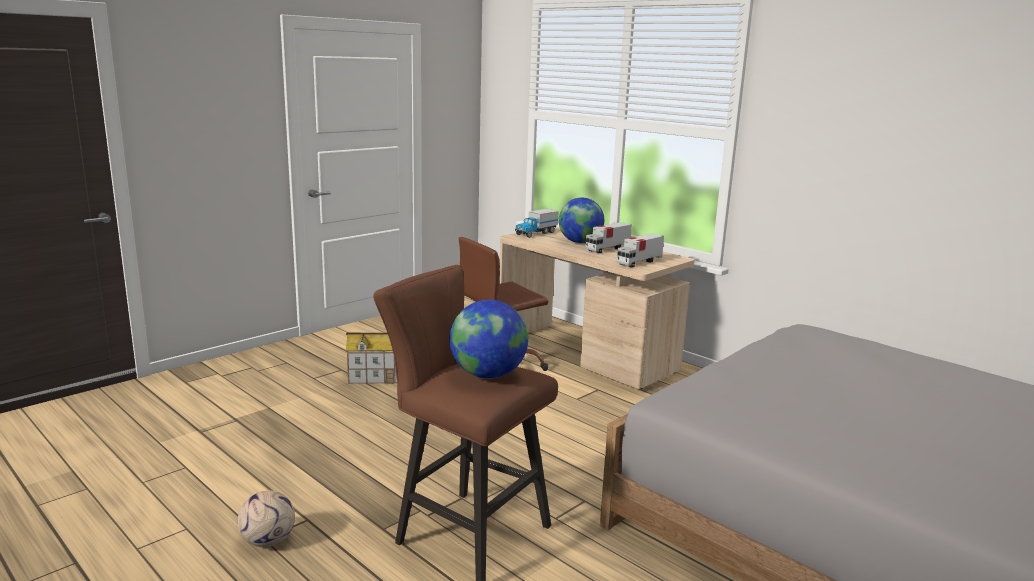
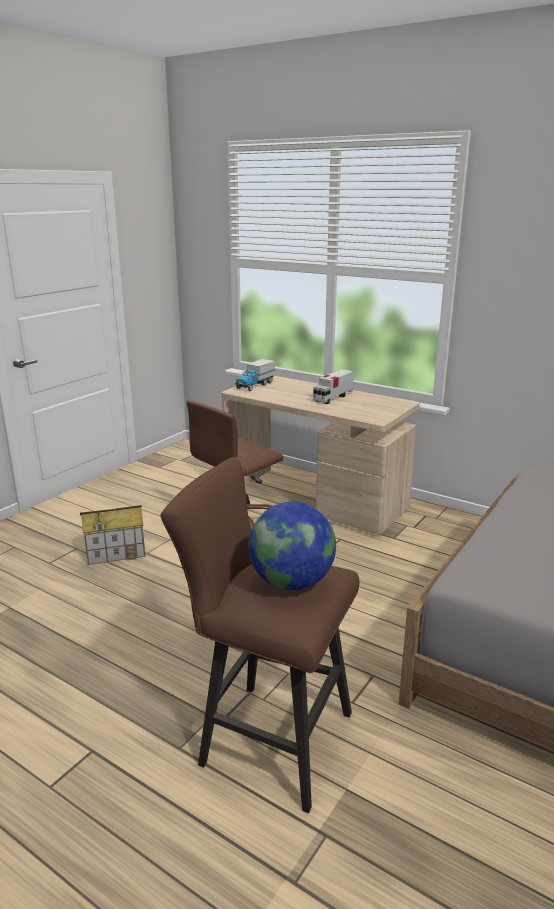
camera: 10 degrees left, 5 degrees up
football [238,490,295,547] -> none
globe [559,198,604,243] -> none
toy truck [617,233,664,268] -> none

